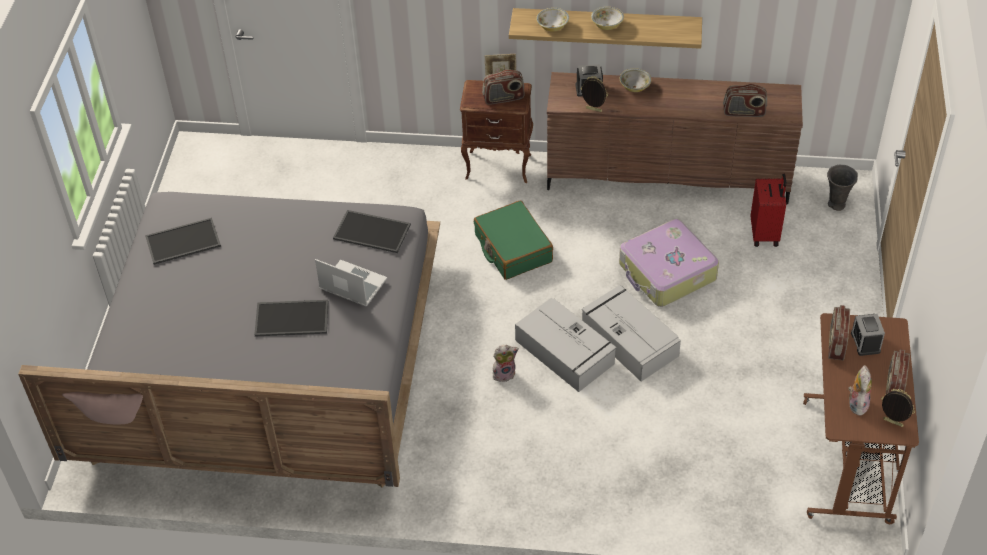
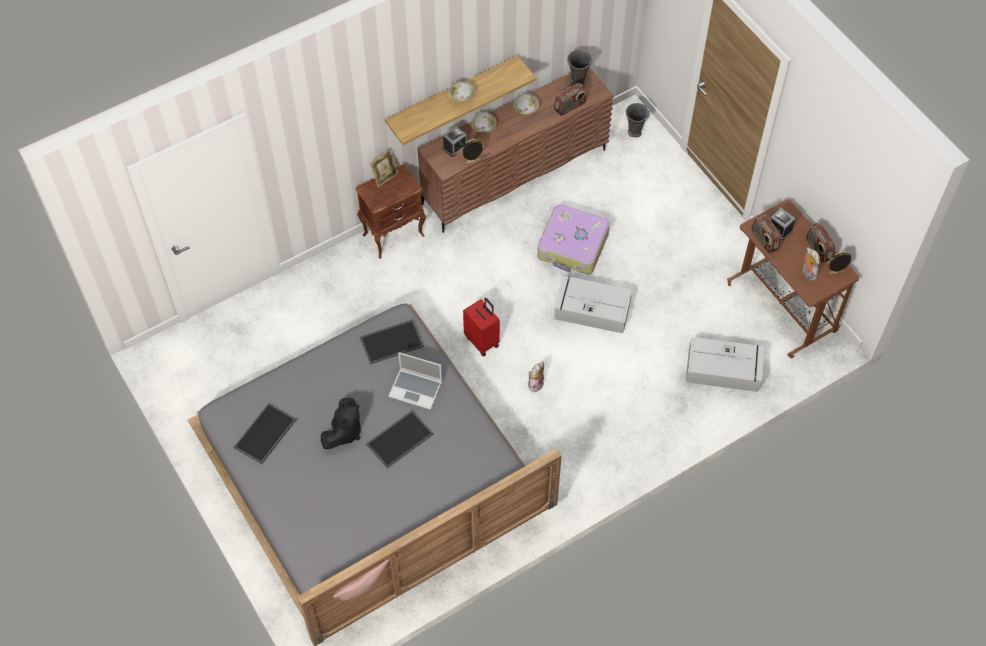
camera: 40 degrees left, 10 degrees up
laptop [315,259,387,307] -> laptop turned 150 degrees counterclockwise [389,352,442,410]
green suitcase [474,201,553,280] -> none
radio [482,69,525,105] -> none
grey storage box [515,298,616,392] -> grey storage box moved to [686,337,764,392]
bowl [536,8,569,31] -> bowl moved to [513,94,539,115]
red suitcase [751,174,787,247] -> red suitcase moved to [463,298,500,356]
none -> black plush toy [321,397,361,449]
none -> grey vase [567,50,592,86]

